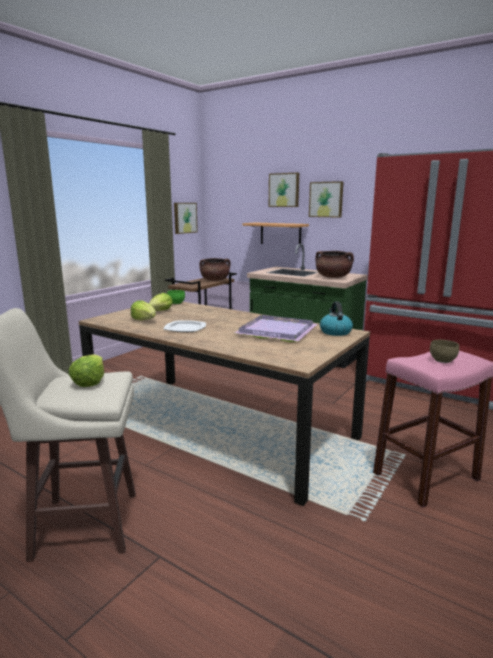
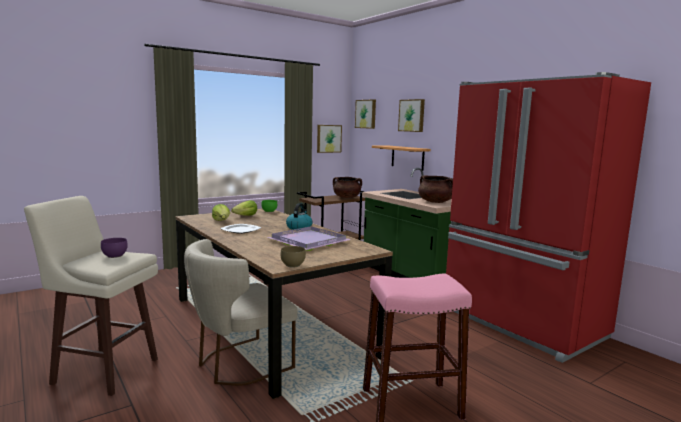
camera: 20 degrees right, 5 degrees down
lettuce [68,354,104,387] -> purple bowl [101,238,128,258]
picture [309,181,343,218] -> picture moved to [355,99,376,129]
kettle [320,302,353,336] -> kettle moved to [286,203,312,230]
brown bowl [430,340,459,363] -> brown bowl moved to [280,246,306,267]
none -> beige chair [184,239,298,386]

